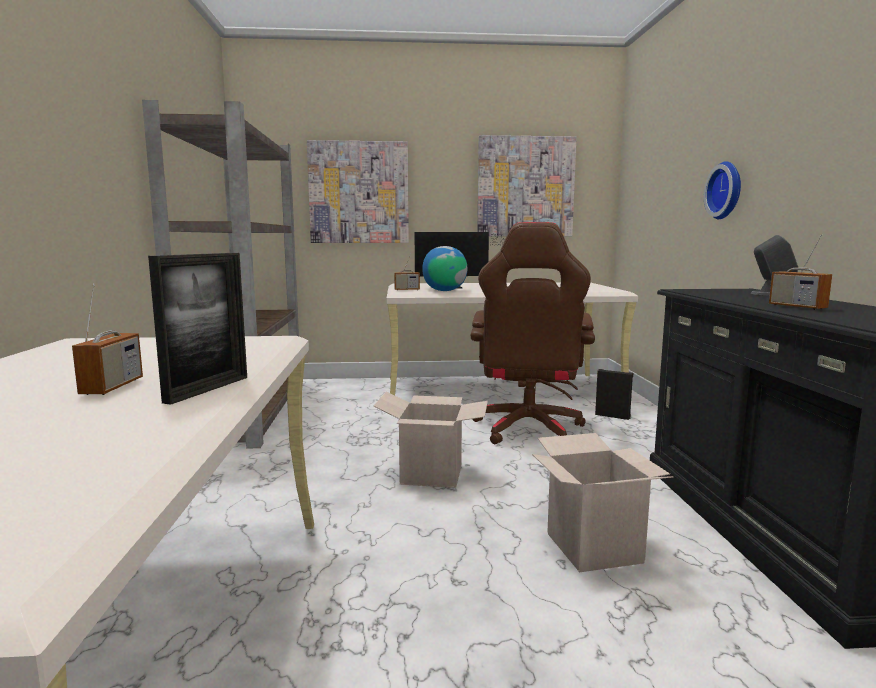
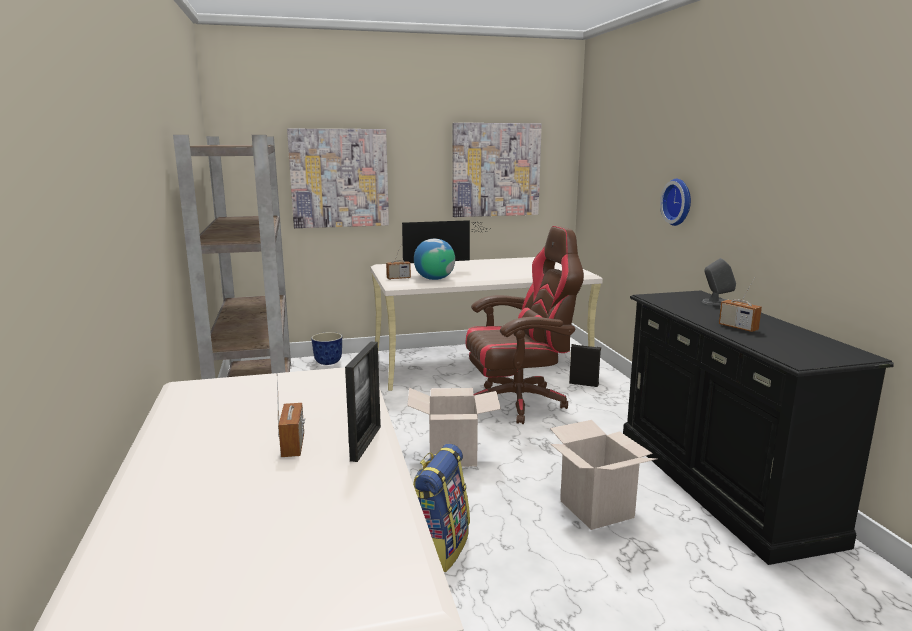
camera: 10 degrees left, 5 degrees up
brown office chair [471,222,595,444] -> brown office chair turned 105 degrees counterclockwise [466,226,584,424]
none -> planter [311,332,342,365]
none -> backpack [413,444,470,572]

